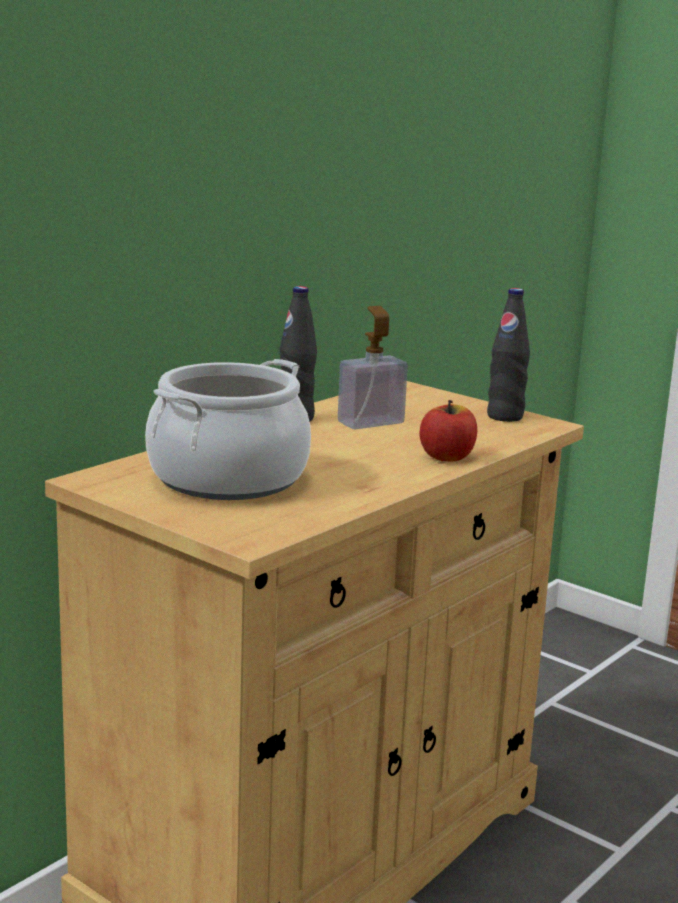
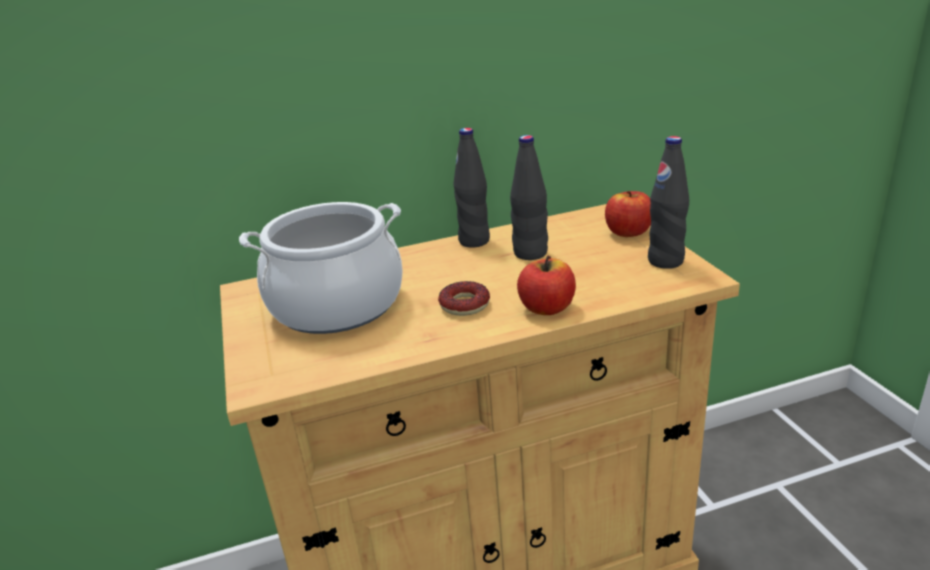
camera: 35 degrees right, 10 degrees up
soap dispenser [338,306,408,429] -> black bottle [510,135,548,260]
none -> donut [438,281,490,316]
none -> apple [605,191,651,237]

